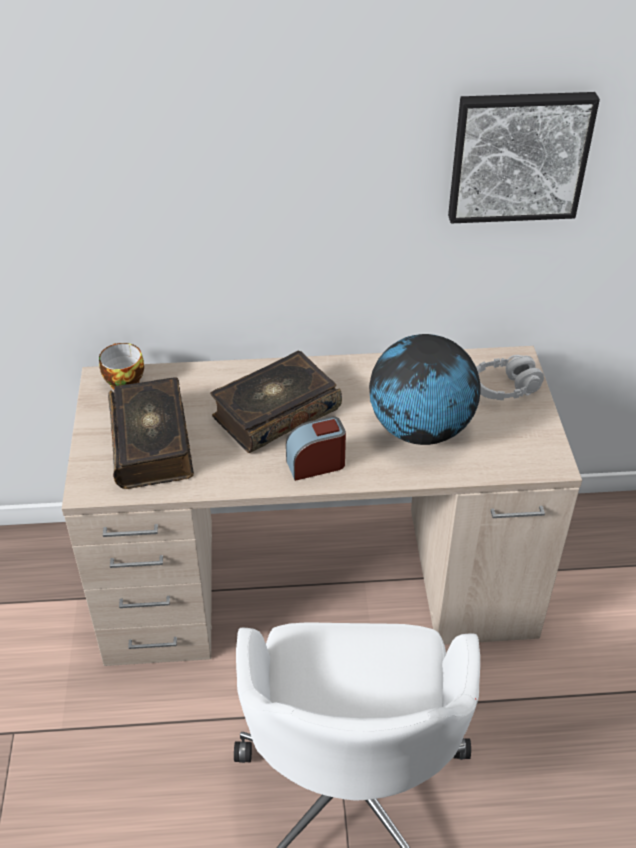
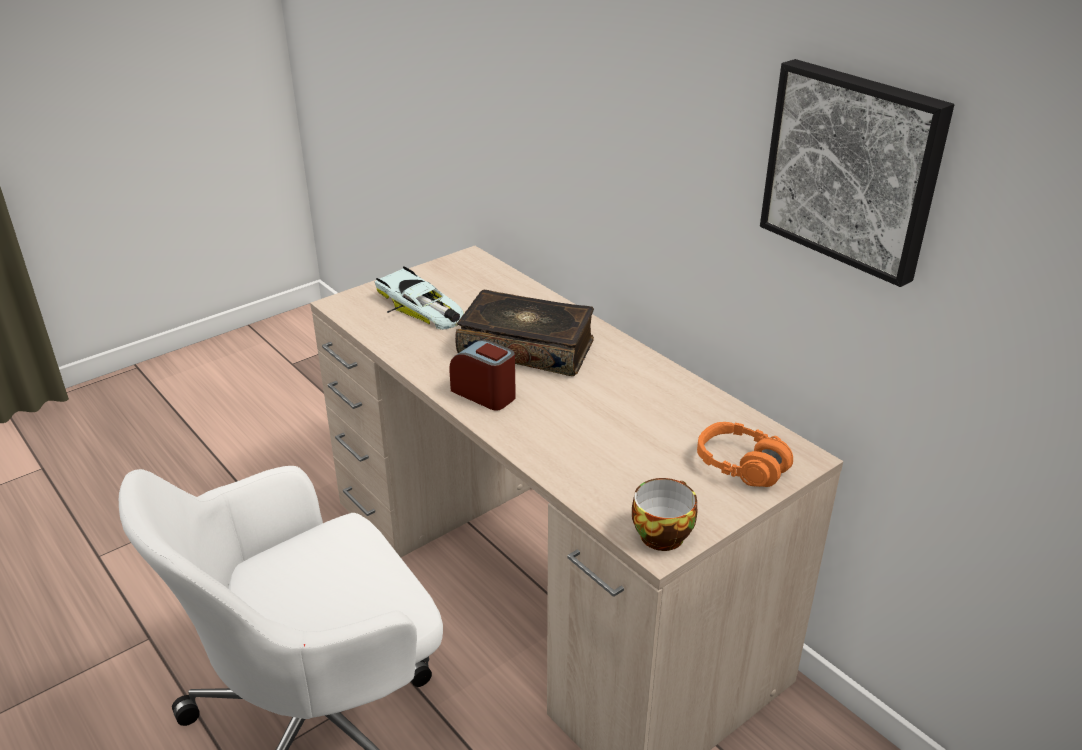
camera: 55 degrees right, 10 degrees down
cup [99,343,144,389] -> cup moved to [632,478,697,551]
book [108,378,194,489] -> toy car [374,266,464,330]
globe [369,334,481,445] -> none
grey headphones [476,355,544,400] -> orange headphones [697,422,793,487]

